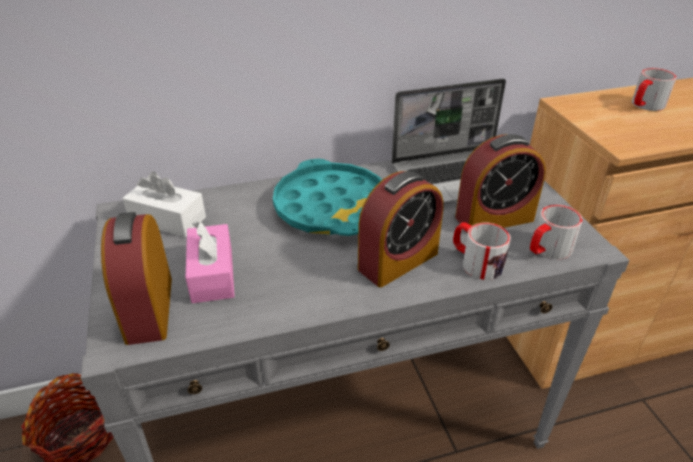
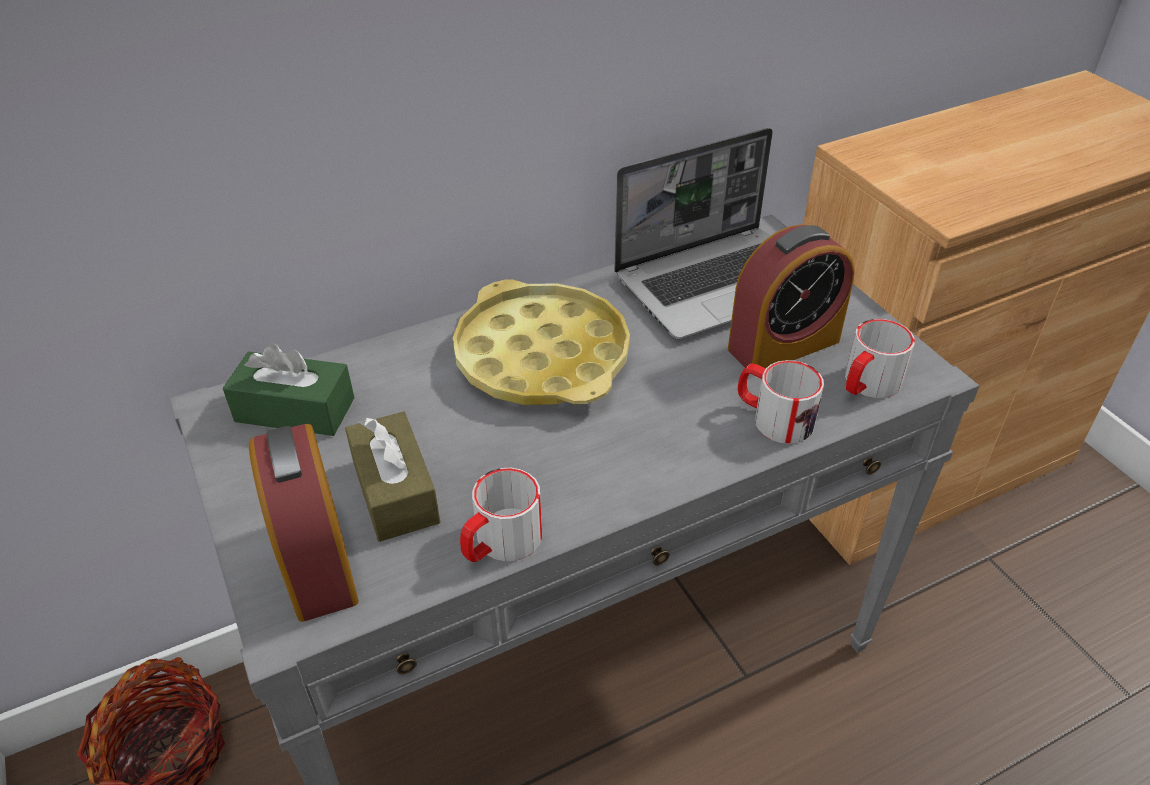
camera: 10 degrees left, 5 degrees up
white tissue box [122,172,206,237] -> green tissue box [223,343,354,436]
pink tissue box [185,221,235,303] -> brown tissue box [345,411,440,542]
turquoise tray [273,159,382,236] -> yellow tray [453,279,630,405]
alarm clock [358,171,444,287] -> none
mug [632,68,677,111] -> mug moved to [460,468,542,562]

